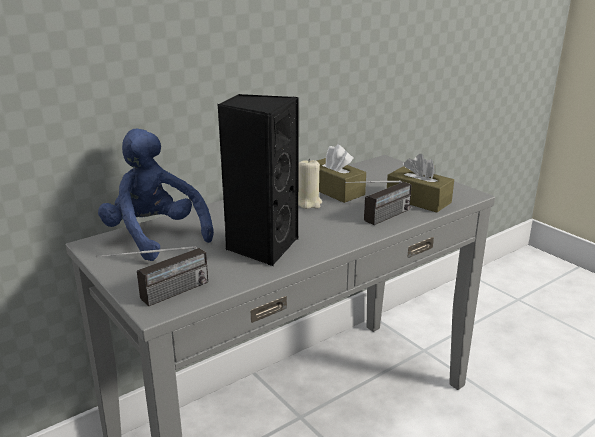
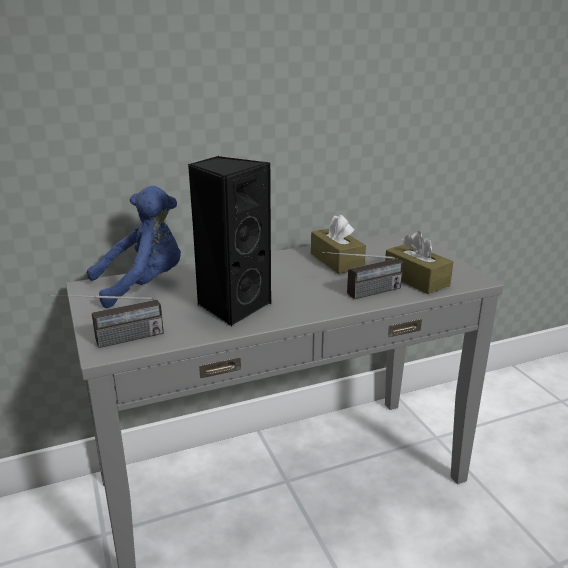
camera: 15 degrees right, 0 degrees up
blue plush toy [98,128,214,261] -> blue plush toy turned 90 degrees clockwise [87,186,181,308]
beige candle [298,158,322,209] -> none

